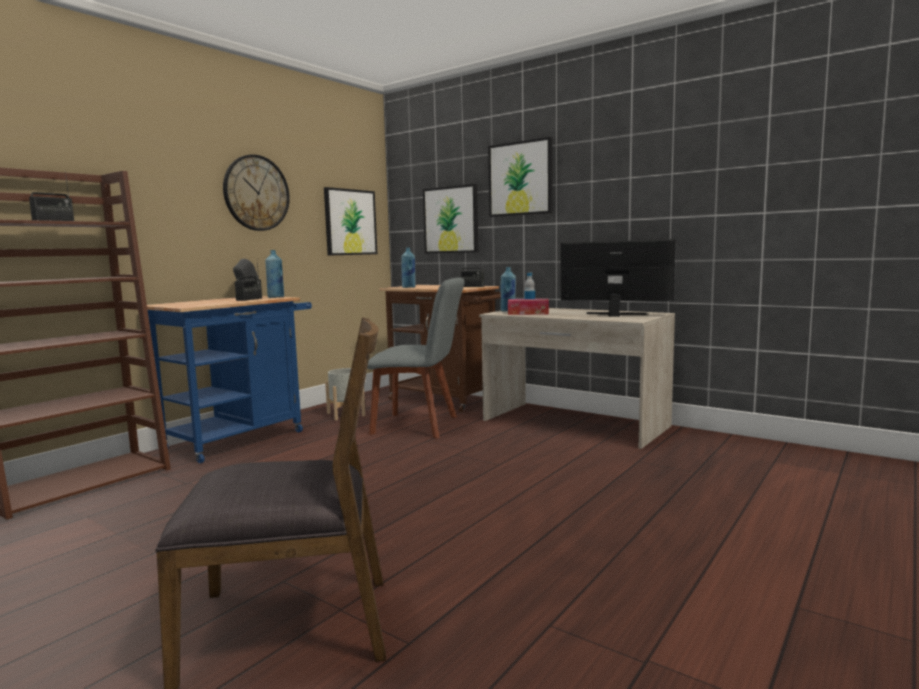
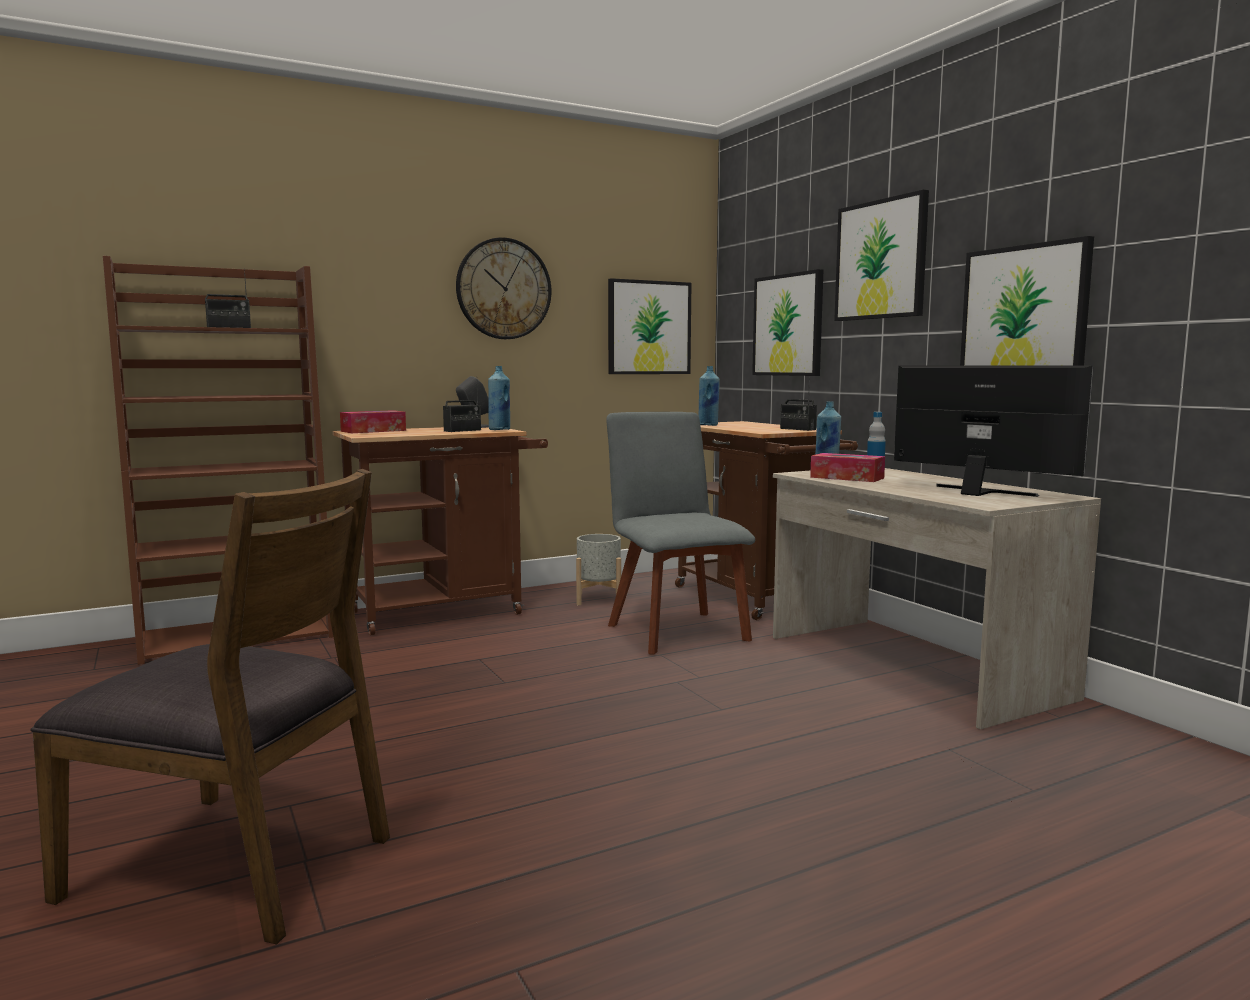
camera: 25 degrees right, 0 degrees up
blue cart [147,296,312,463] -> brown cart [332,427,548,635]
grey chair [367,278,465,439] -> grey chair turned 150 degrees counterclockwise [606,412,755,654]
none -> tissue box [340,410,406,433]
none -> picture [960,236,1094,365]

